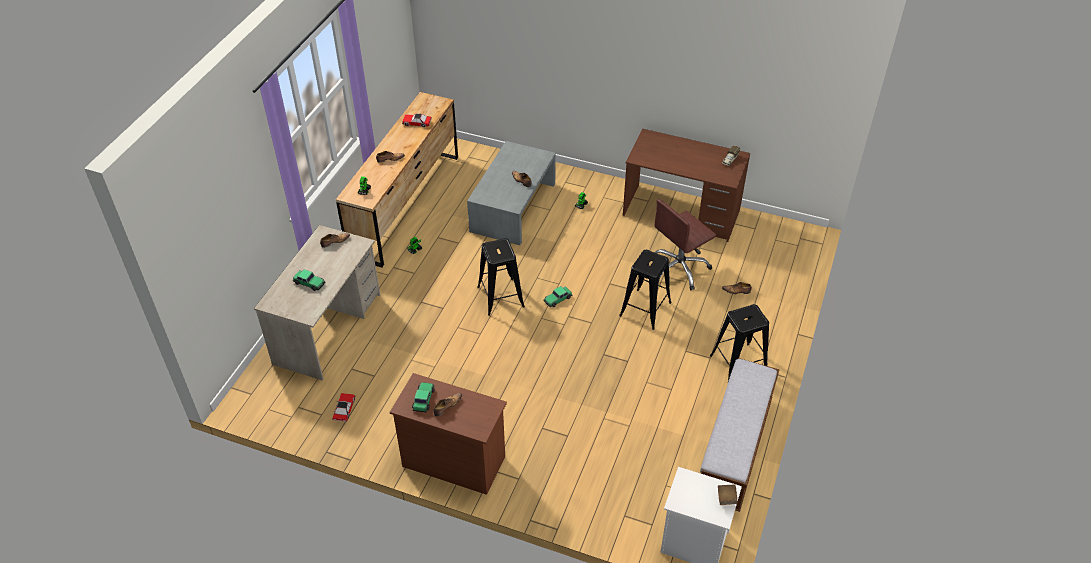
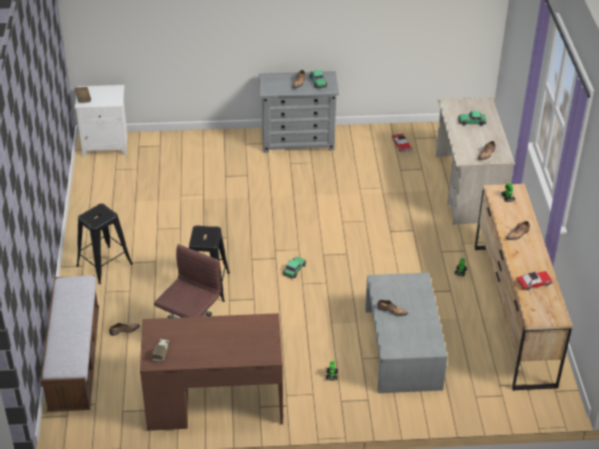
camera: 155 degrees right, 5 degrees down
brown dresser [390,373,507,495] -> grey dresser [258,71,339,153]
black stool [477,238,525,316] -> none
bench [701,358,780,512] -> bench moved to [40,276,99,412]

